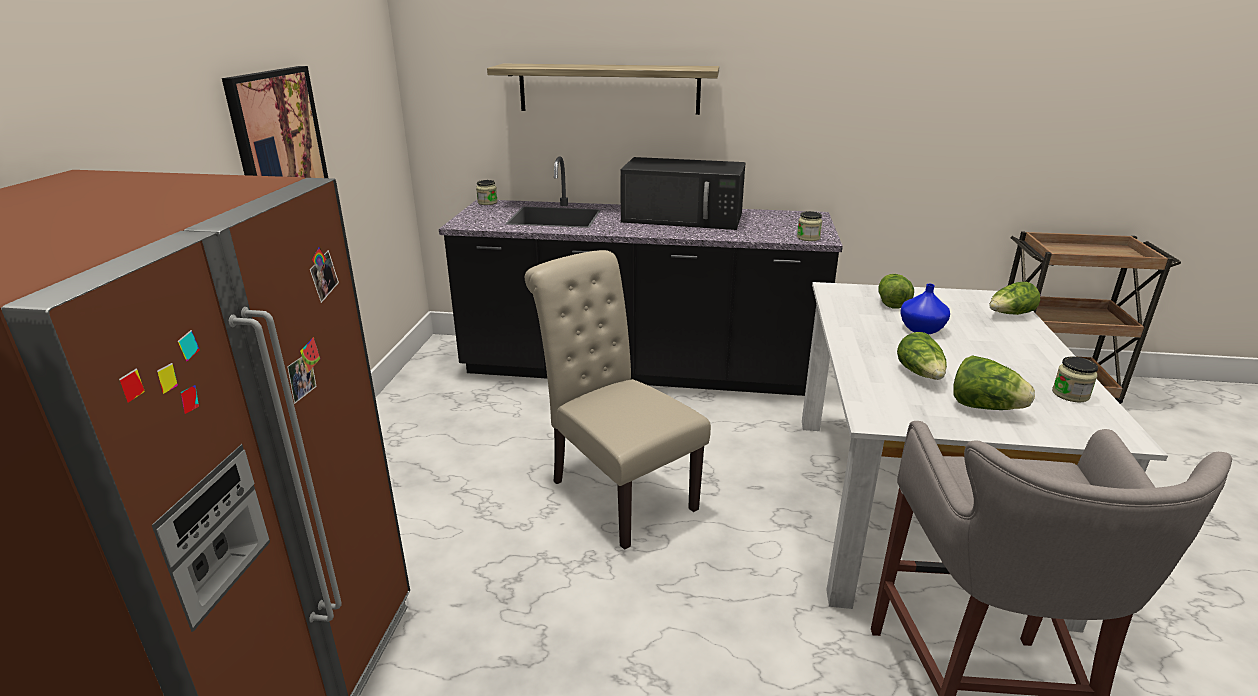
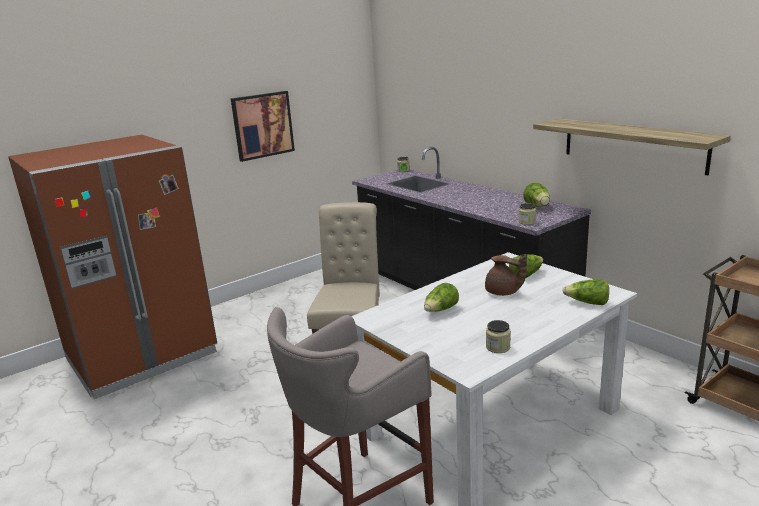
camera: 45 degrees right, 5 degrees down
shelf [487,64,719,115] -> shelf moved to [533,118,731,175]
black microwave [620,157,745,230] -> none
blue vase [901,284,950,334] -> brown teapot [485,254,527,296]
lettuce [953,355,1035,410] -> lettuce moved to [523,183,550,207]

